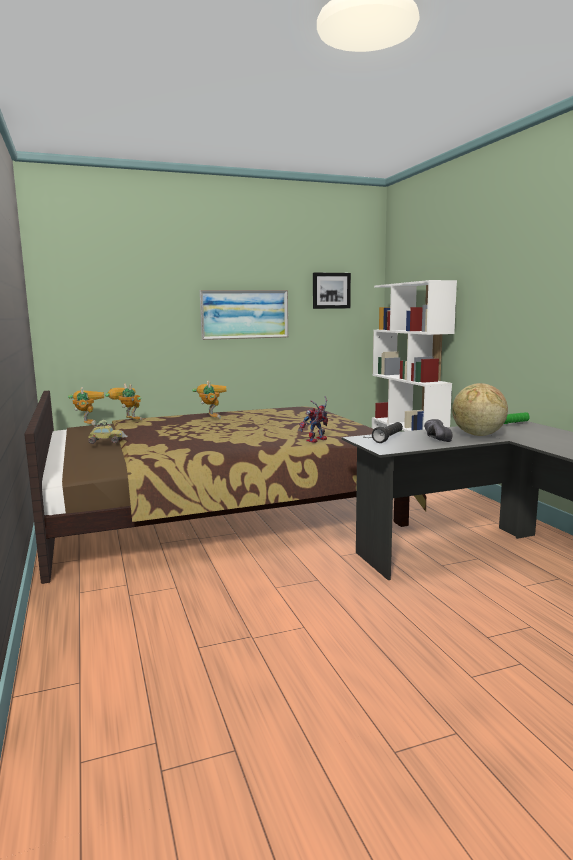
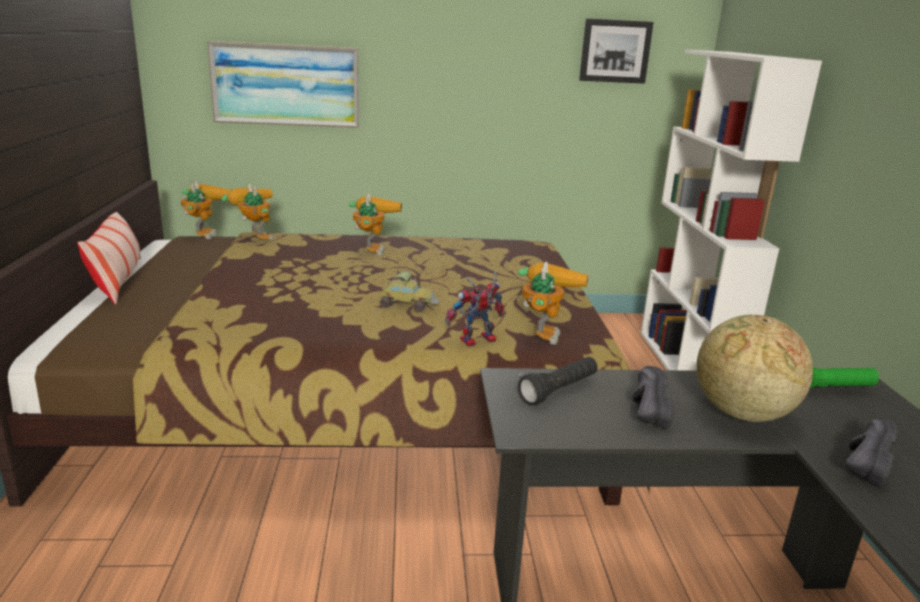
camera: 15 degrees right, 10 degrees up
toy car [88,420,128,444] -> toy car moved to [380,271,439,312]
picture [200,290,288,340] -> picture moved to [207,41,359,128]
none -> pillow [77,212,141,304]
none -> toy robot [518,262,589,345]
none -> black shoe [844,417,898,487]

